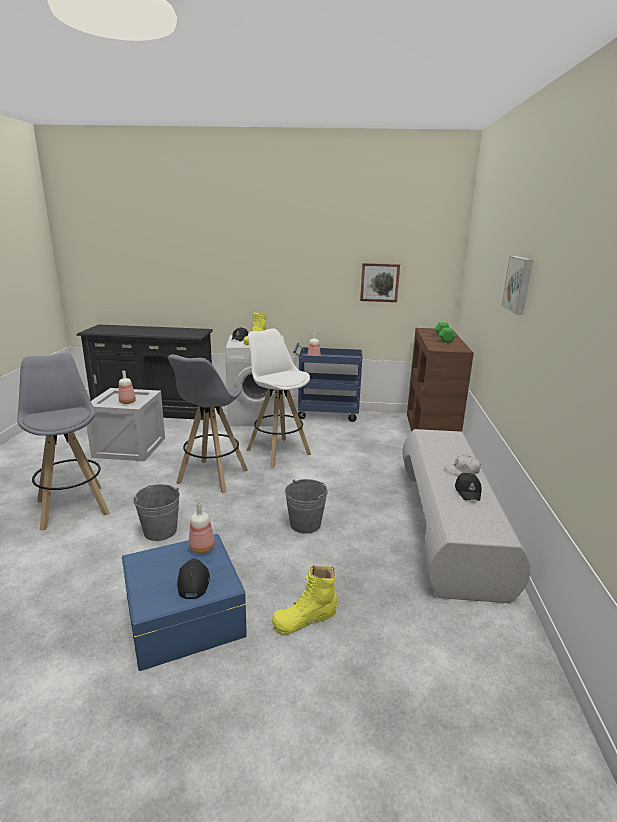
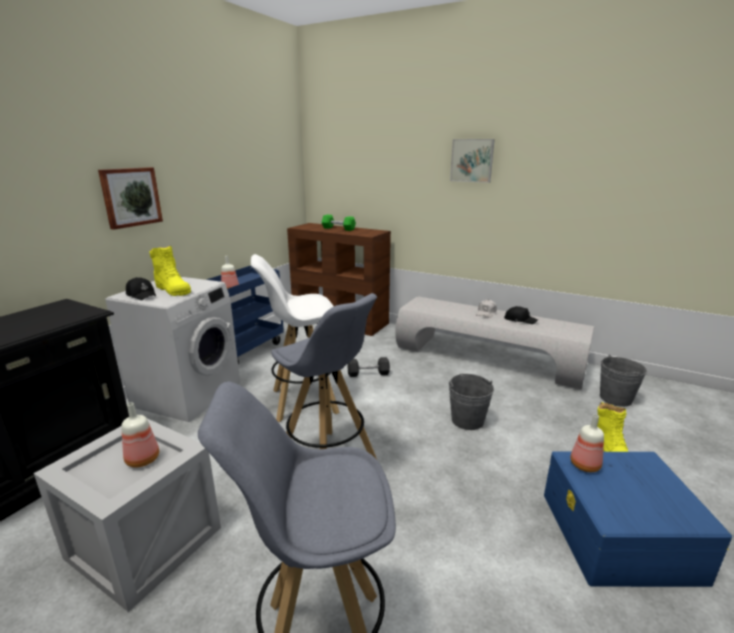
camera: 65 degrees left, 0 degrees up
grey bucket [134,484,180,541] -> grey bucket moved to [600,355,647,407]
black cap [177,558,210,599] -> none
picture [360,263,400,302] -> picture moved to [98,167,163,230]
none -> black dumbbell [347,357,390,377]

